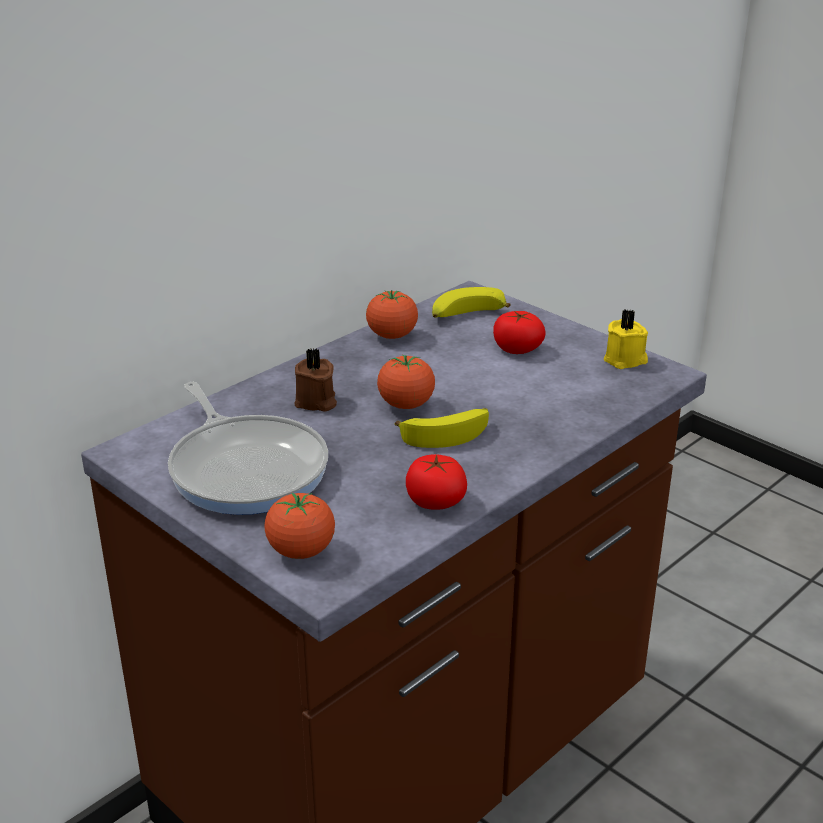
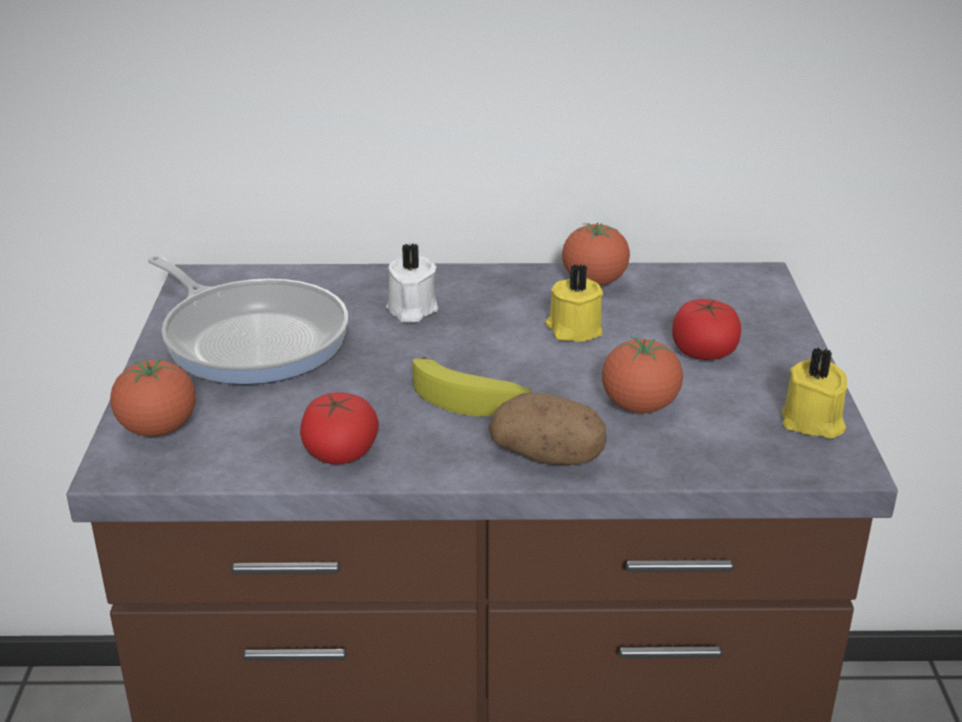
camera: 45 degrees right, 0 degrees up
frying pan [168,382,328,515] -> frying pan turned 60 degrees counterclockwise [148,255,348,385]
brown candle [294,348,337,412] -> white candle [386,243,438,323]
tomato [377,355,435,409] -> tomato moved to [602,337,683,413]
banana [432,287,511,318] -> none
none -> potato [488,393,606,465]
none -> yellow candle [545,264,603,341]

